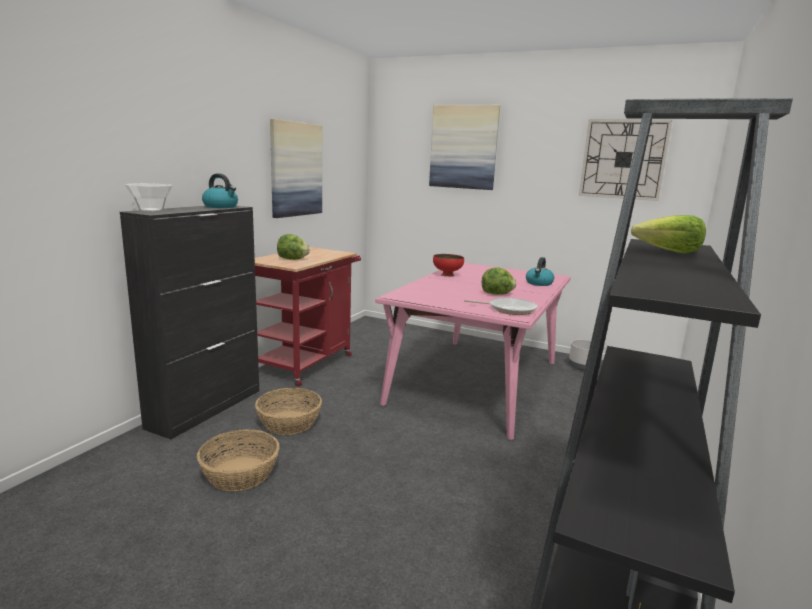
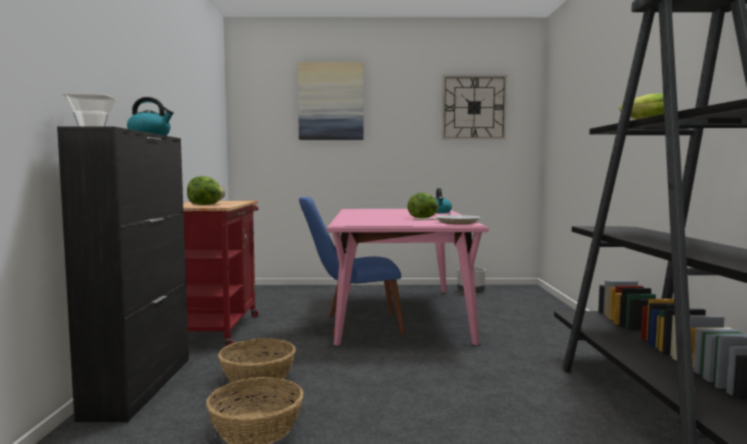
camera: 25 degrees left, 10 degrees down
picture [270,119,322,218] -> none
red bowl [433,254,464,277] -> none
none -> blue chair [299,197,405,337]

